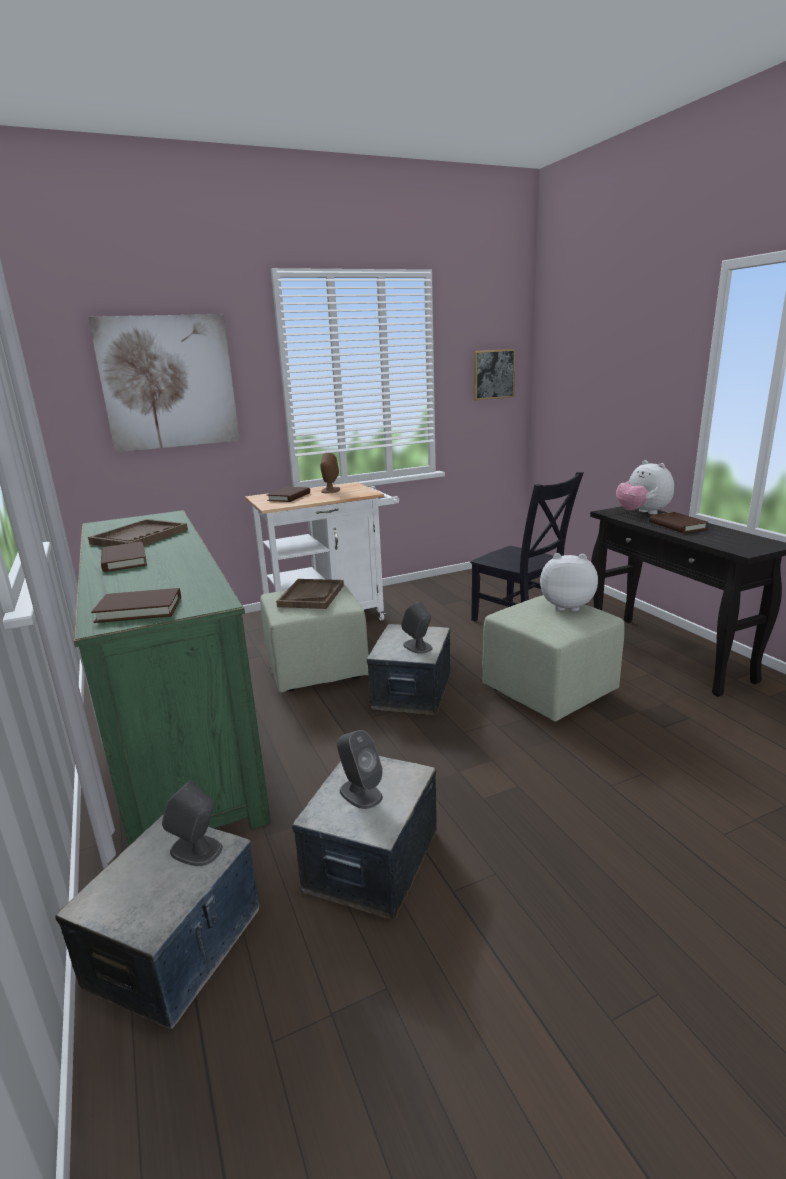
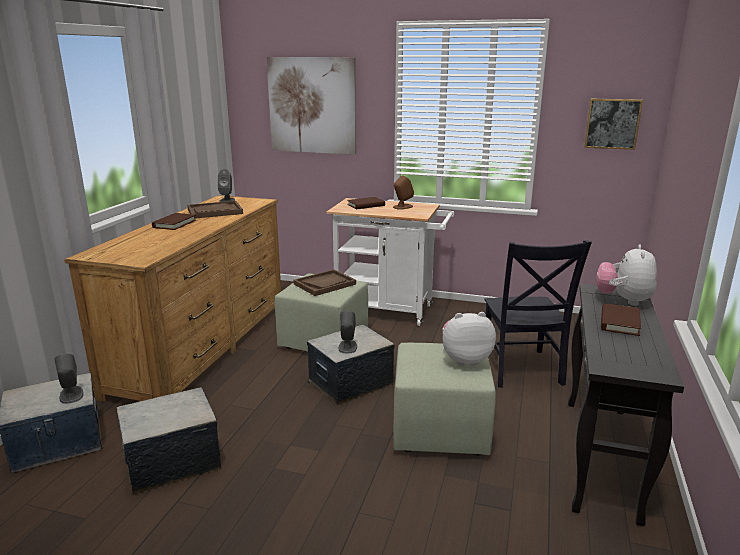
camera: 40 degrees right, 0 degrees up
green dresser [74,510,271,846] -> brown dresser [64,195,281,402]
brown book [91,588,181,623] -> none
grey speaker [337,730,383,809] -> grey speaker moved to [218,169,235,202]
plush toy [540,553,598,611] -> plush toy turned 60 degrees counterclockwise [442,312,496,366]

